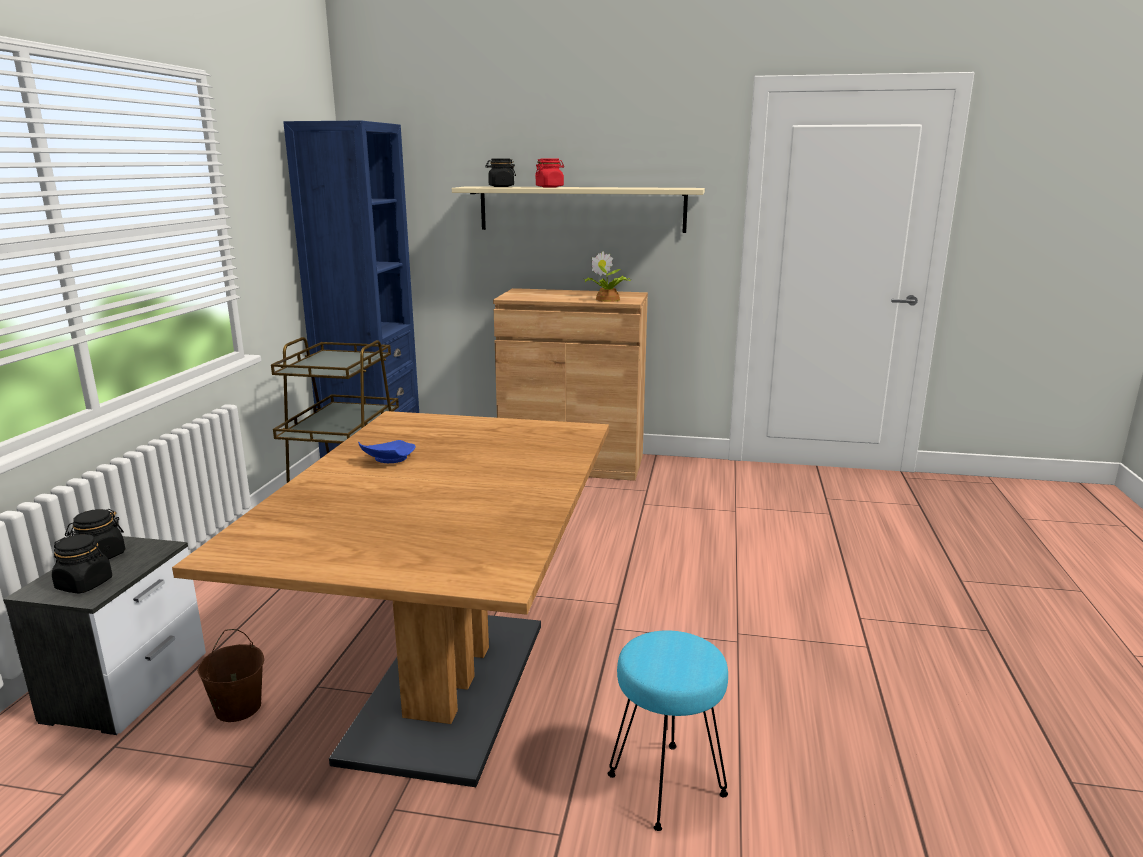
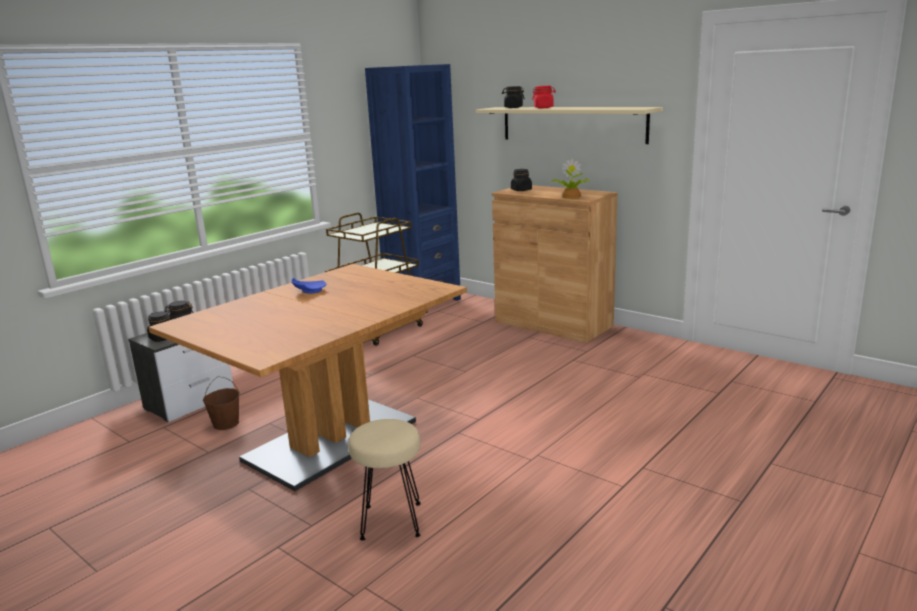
camera: 30 degrees right, 0 degrees up
turquoise stool [608,630,728,831] -> beige stool [348,419,421,540]
none -> black jar [511,169,532,191]

